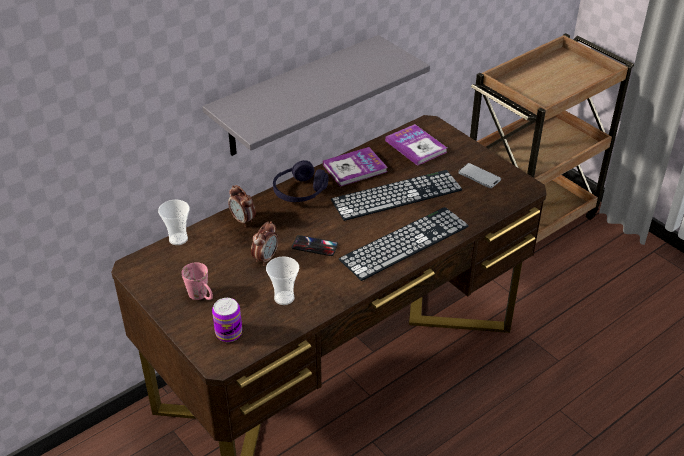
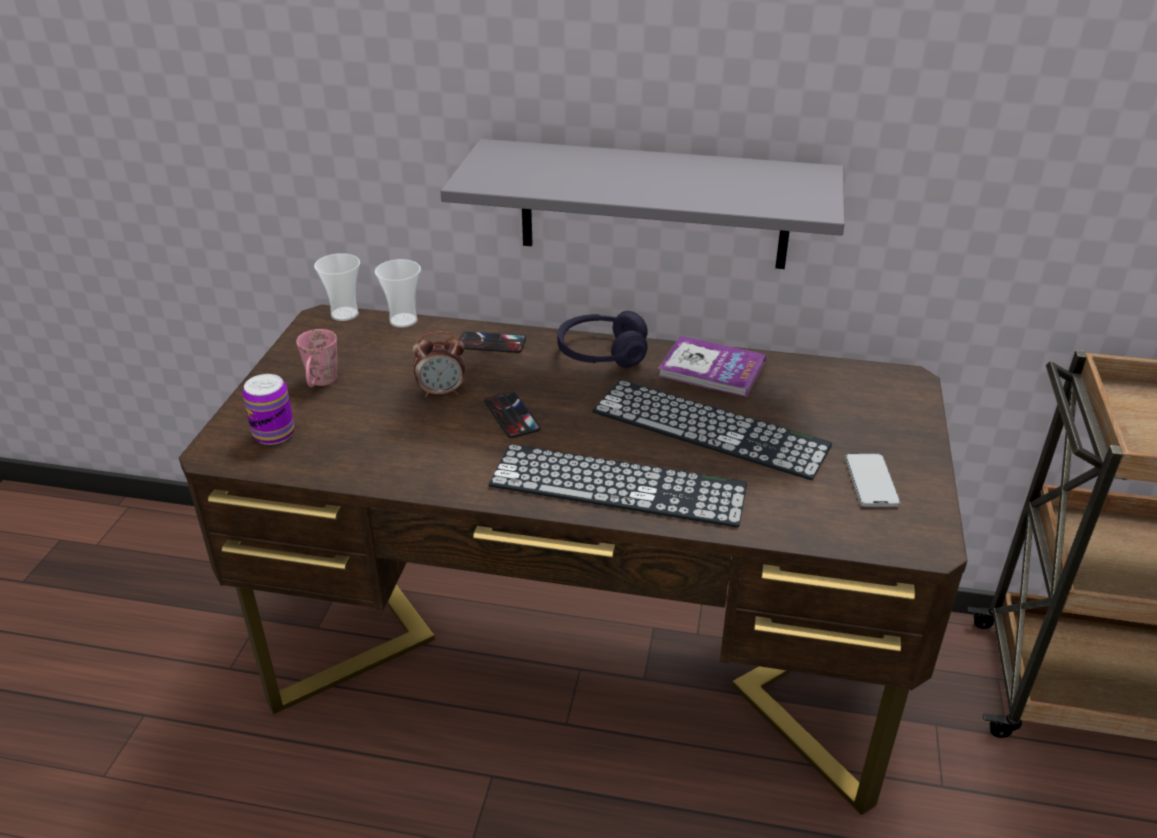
camera: 50 degrees right, 5 degrees down
alarm clock [228,185,256,227] -> phone [460,331,526,353]
cup [266,256,299,305] -> cup moved to [314,253,360,321]
book [385,124,447,166] -> none

